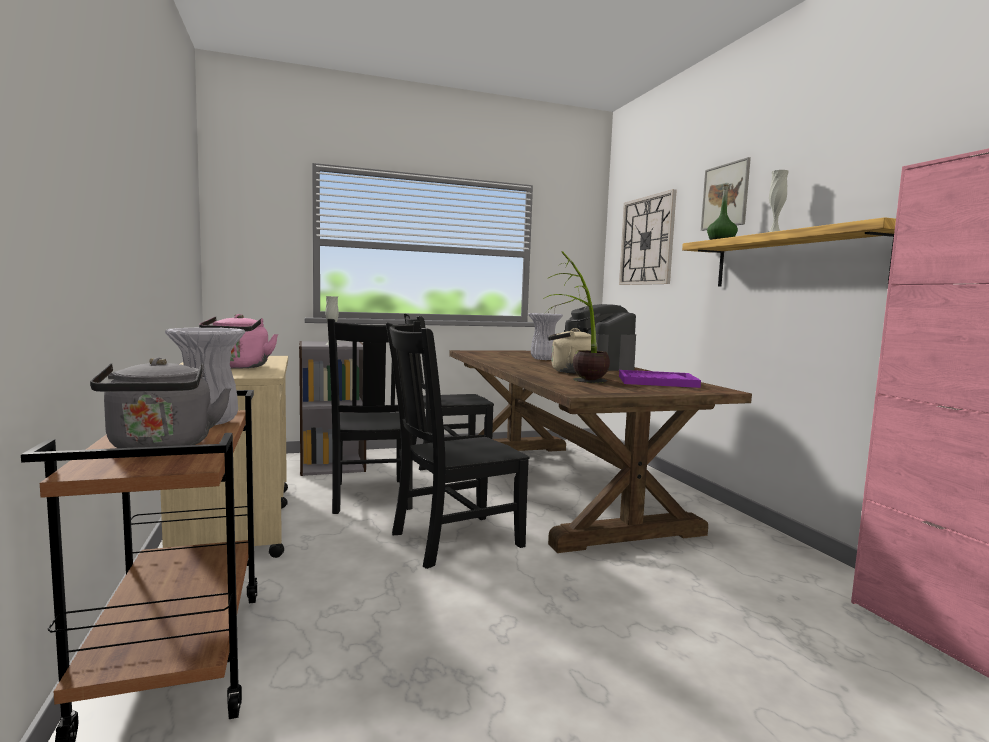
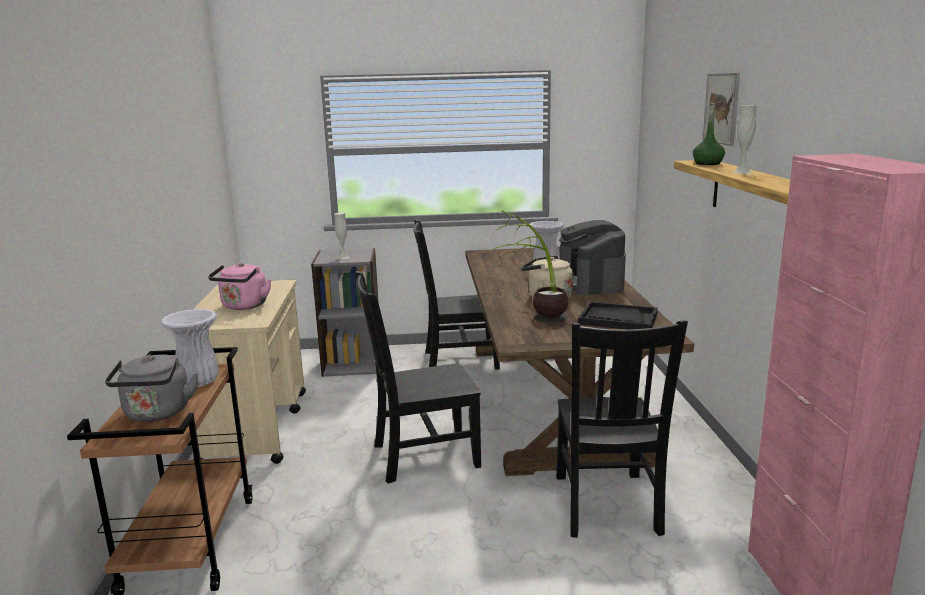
camera: 15 degrees right, 10 degrees up
black chair [327,319,420,514] -> black chair moved to [556,320,688,538]
wall clock [619,189,677,285] -> none
purple tray [619,370,701,388] -> black tray [578,302,658,329]

